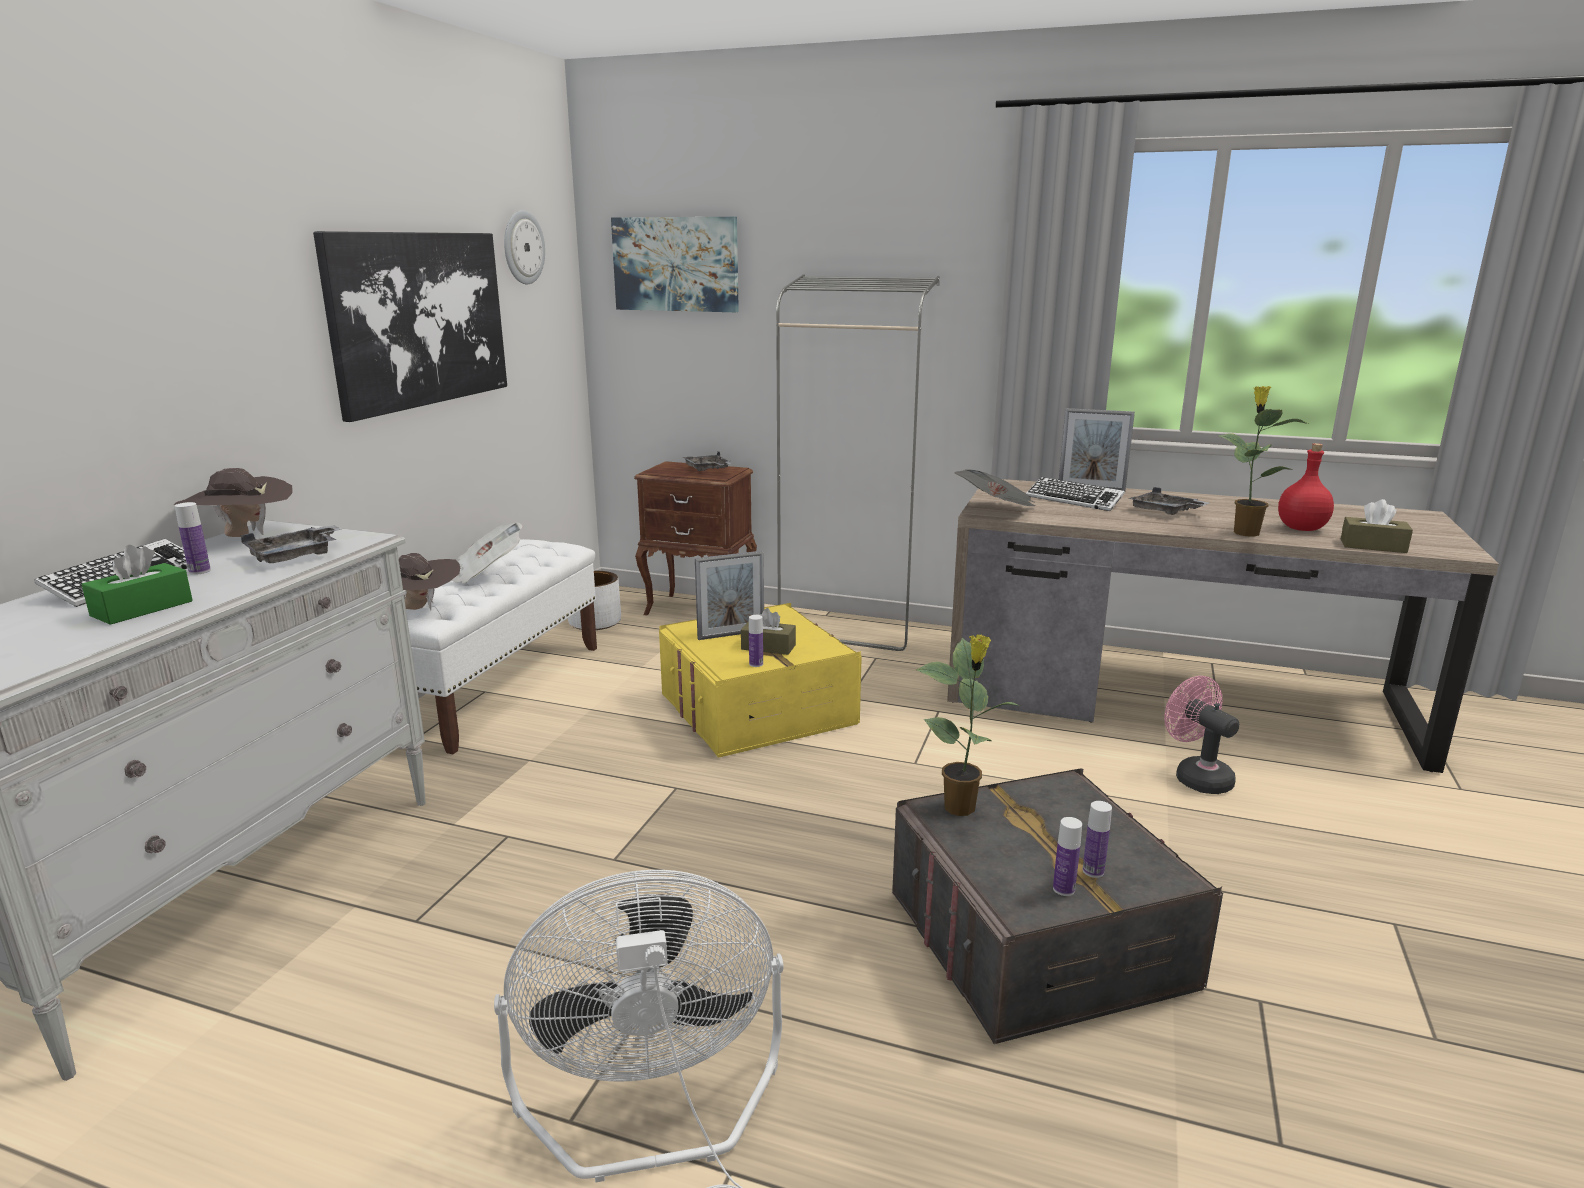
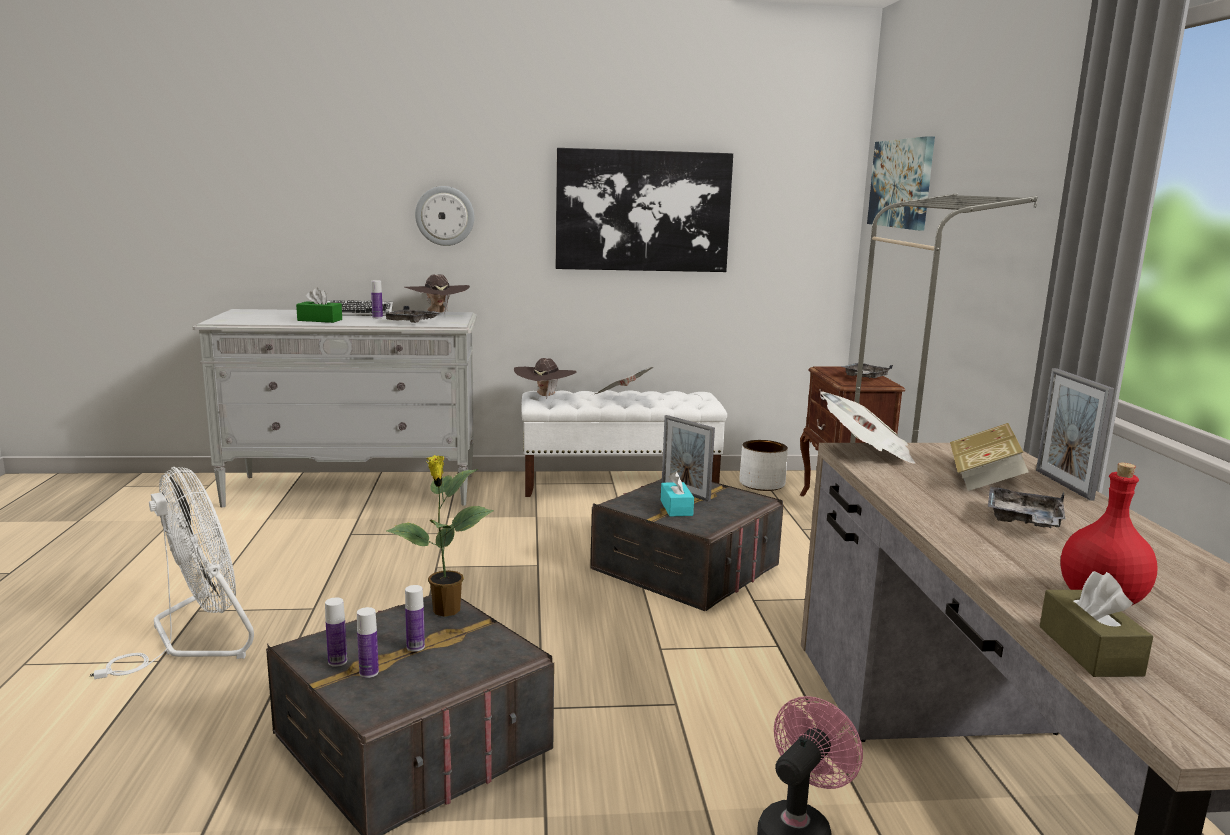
camera: 65 degrees right, 5 degrees down
wall clock [504,210,545,284] -> wall clock moved to [415,186,474,246]
yellow storage box [659,603,862,757] -> grey storage box [590,479,784,611]
brown tissue box [741,608,796,655] -> turquoise tissue box [661,471,694,517]
bottle [749,615,763,667] -> bottle moved to [405,585,425,652]
keyboard [1026,477,1125,511] -> book [950,423,1029,491]
potted plant [1218,386,1308,537] -> none

